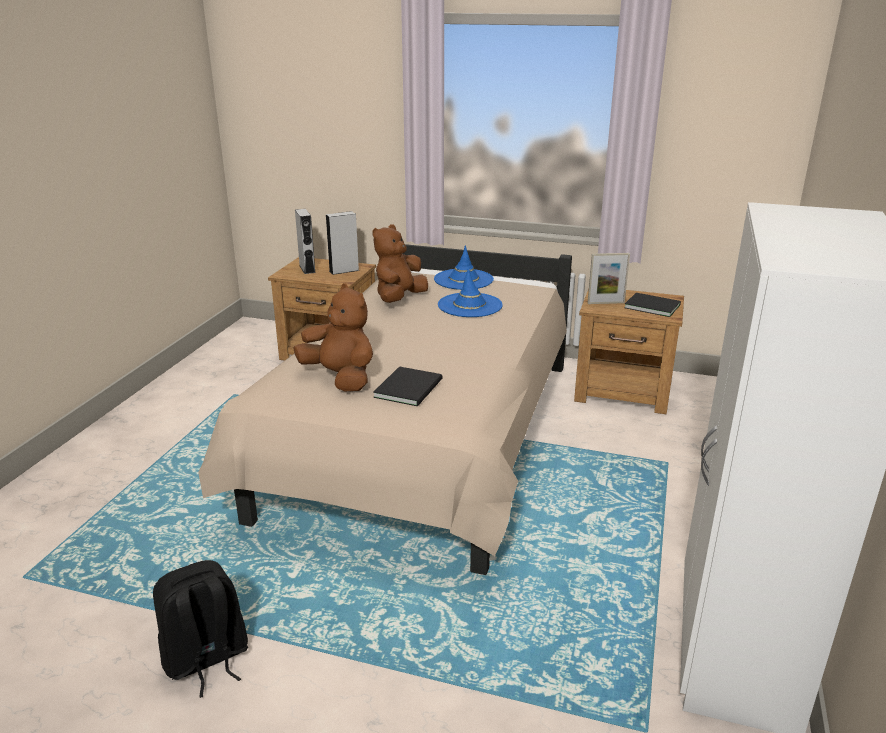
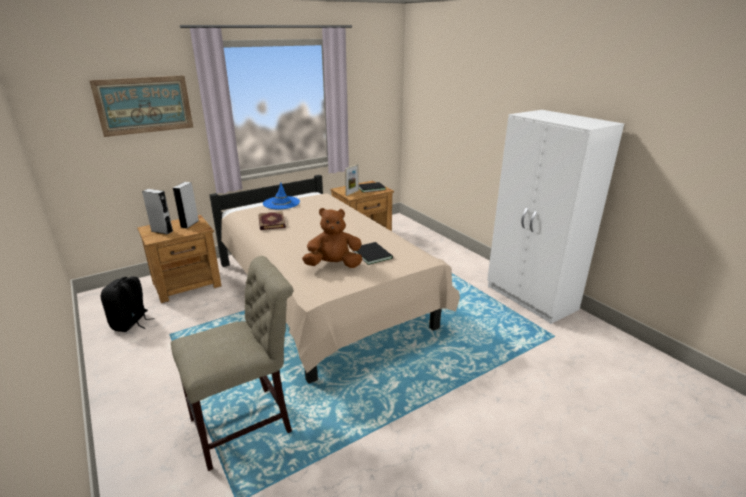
camera: 50 degrees left, 0 degrees up
black backpack [153,560,248,698] -> black backpack moved to [101,276,155,332]
brown plush toy [373,224,428,303] -> book [259,211,286,230]
blue hat [438,268,503,317] -> none
none -> picture [89,75,193,137]
none -> beige chair [171,256,293,471]

